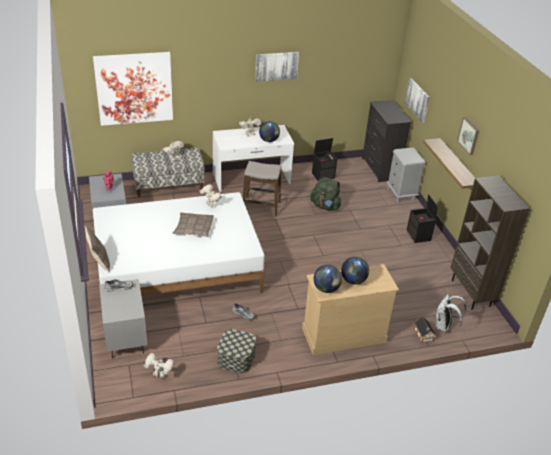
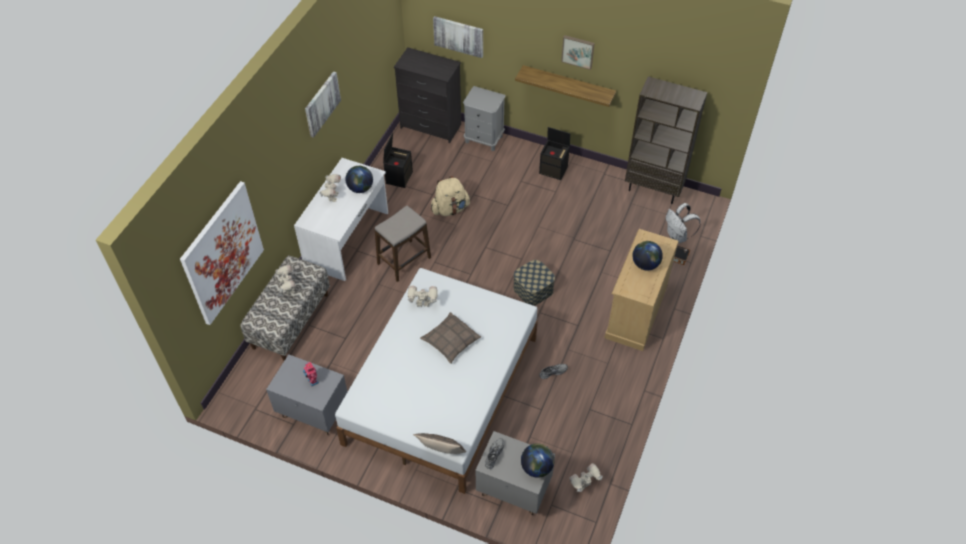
camera: 50 degrees left, 15 degrees up
storage box [217,329,256,373] -> storage box moved to [513,260,555,306]
green backpack [310,177,341,210] -> beige backpack [431,176,470,216]
globe [314,265,342,293] -> globe moved to [521,443,554,478]

